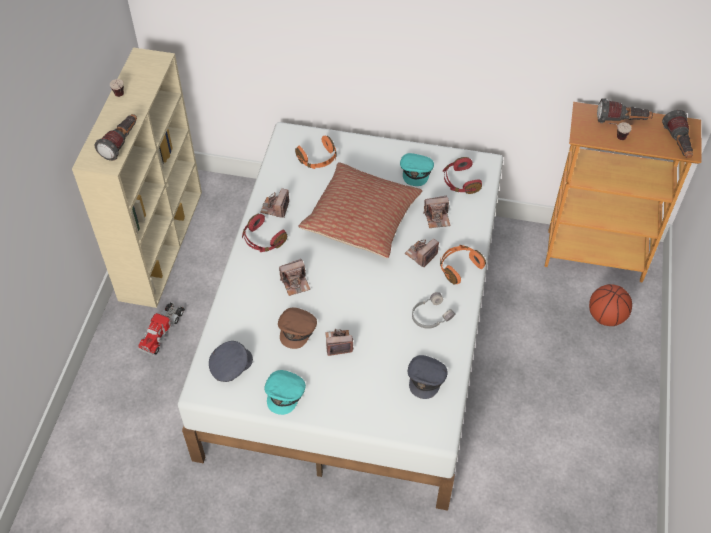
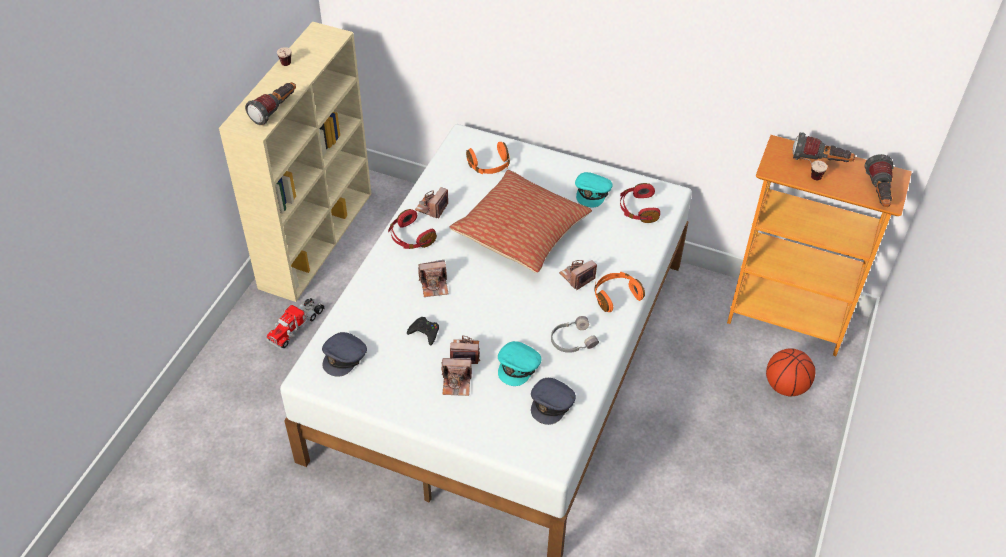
camera: 10 degrees right, 5 degrees down
grey cap [209,341,253,382] -> grey cap turned 150 degrees clockwise [322,332,367,377]
turquoise cap [264,370,306,415] -> turquoise cap moved to [498,341,542,386]
brown cap [278,307,317,349] -> black game controller [407,317,439,345]
camera [423,195,450,228] -> camera moved to [441,358,472,396]

